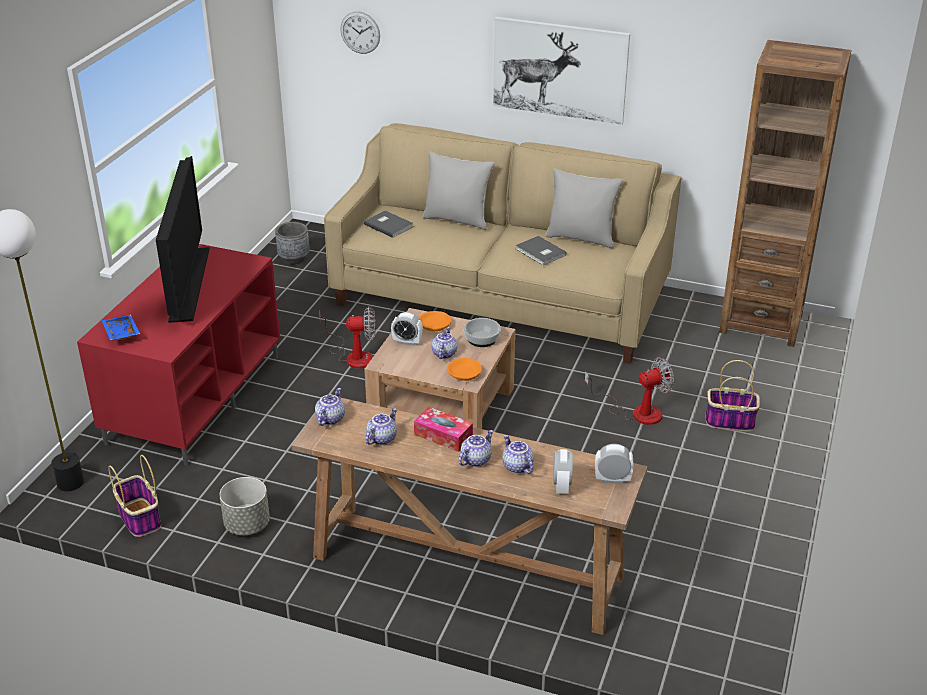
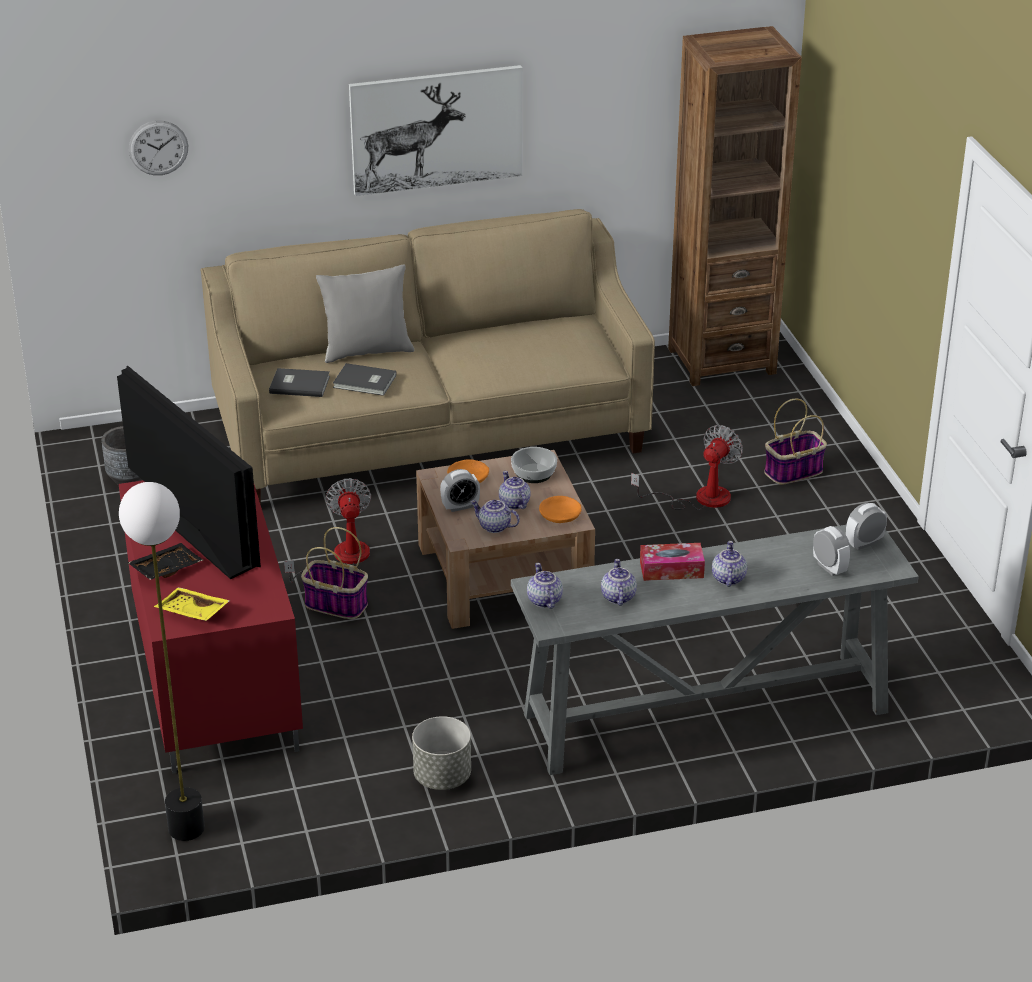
camera: 35 degrees left, 0 degrees up
blue tray [102,315,140,341] -> yellow tray [154,587,230,621]
basket [108,455,161,537] -> basket moved to [301,527,368,619]
brown console table [291,398,647,635] -> grey console table [511,525,919,775]
fan [319,306,376,369] -> fan turned 60 degrees counterclockwise [284,478,371,583]
teapot [502,435,534,474] -> teapot moved to [470,500,520,533]
grey book [516,236,566,265] -> grey book moved to [333,363,396,396]
grey pillow [545,168,623,249] -> none
none -> black tray [128,543,203,580]

